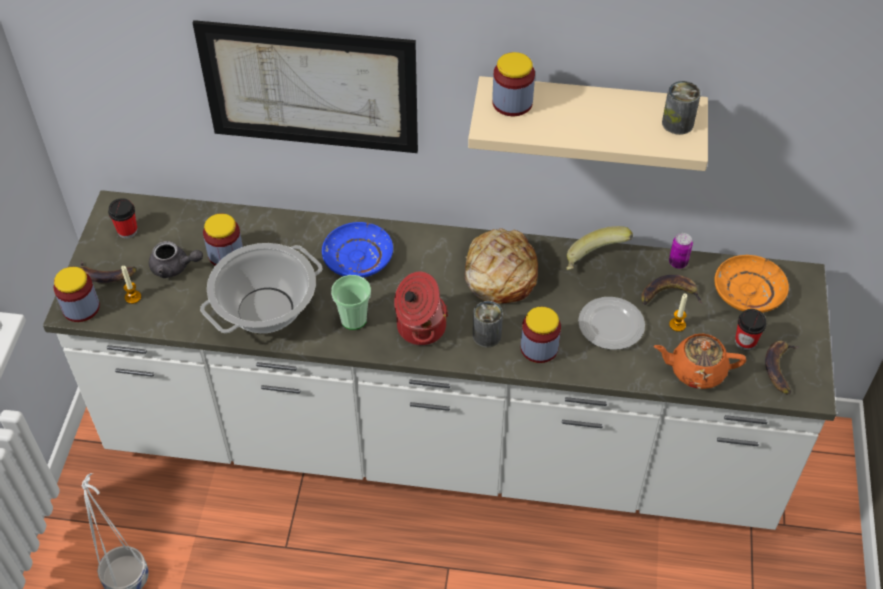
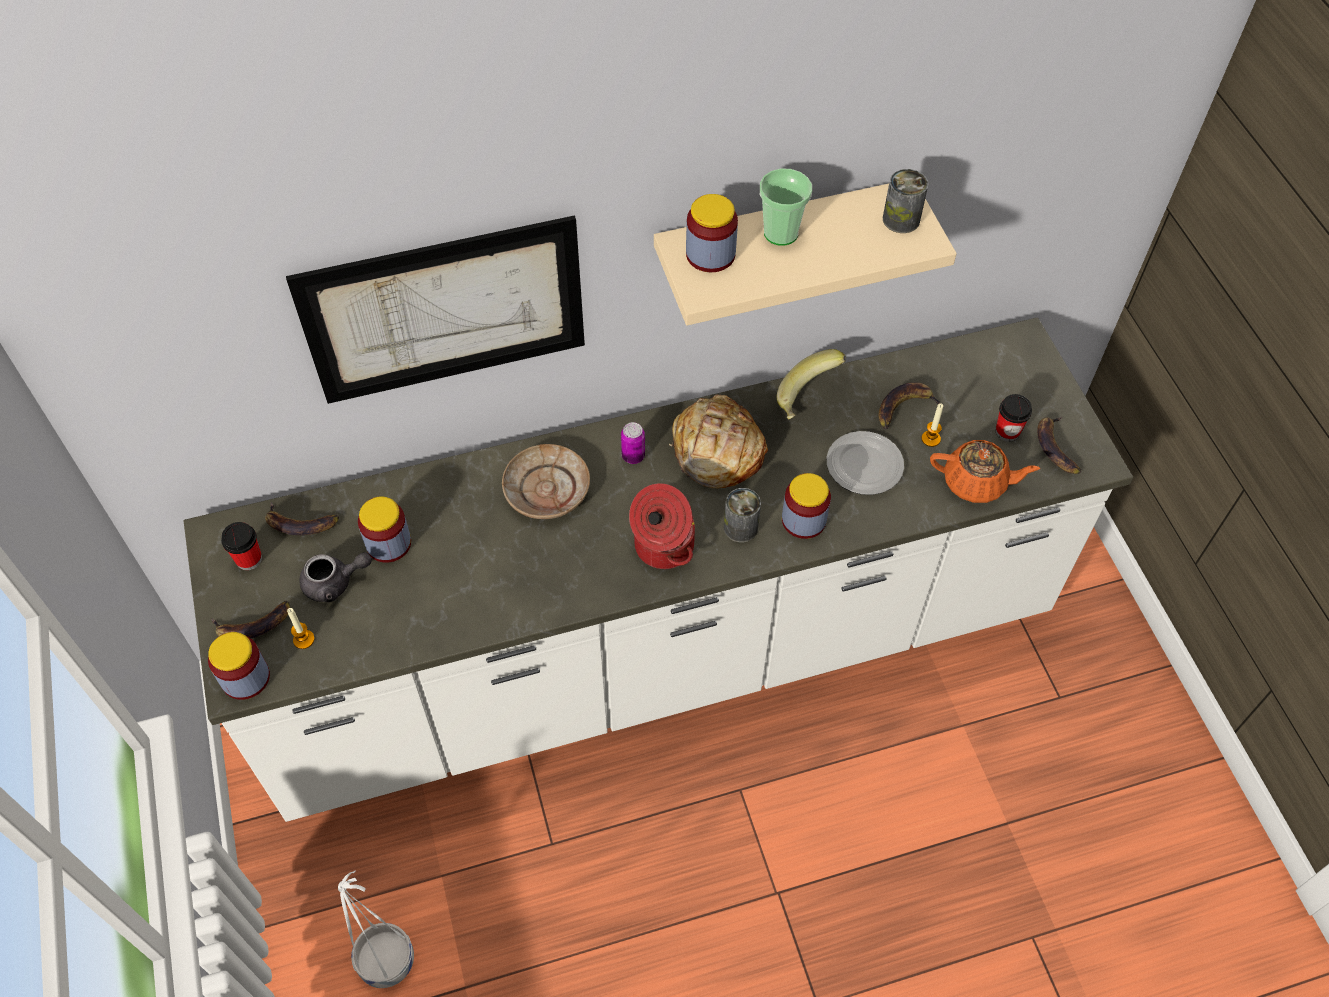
camera: 25 degrees left, 5 degrees up
cooking pot [200,243,323,333] -> none
blue plate [322,222,393,277] -> beige plate [502,444,590,519]
cup [331,275,371,330] -> cup moved to [760,168,812,246]
orange teapot [654,334,746,389] -> orange teapot turned 150 degrees counterclockwise [930,440,1040,503]
can [669,233,693,269] -> can moved to [621,422,645,464]
orange plate [715,255,789,313] -> none
none -> banana [265,503,339,535]

